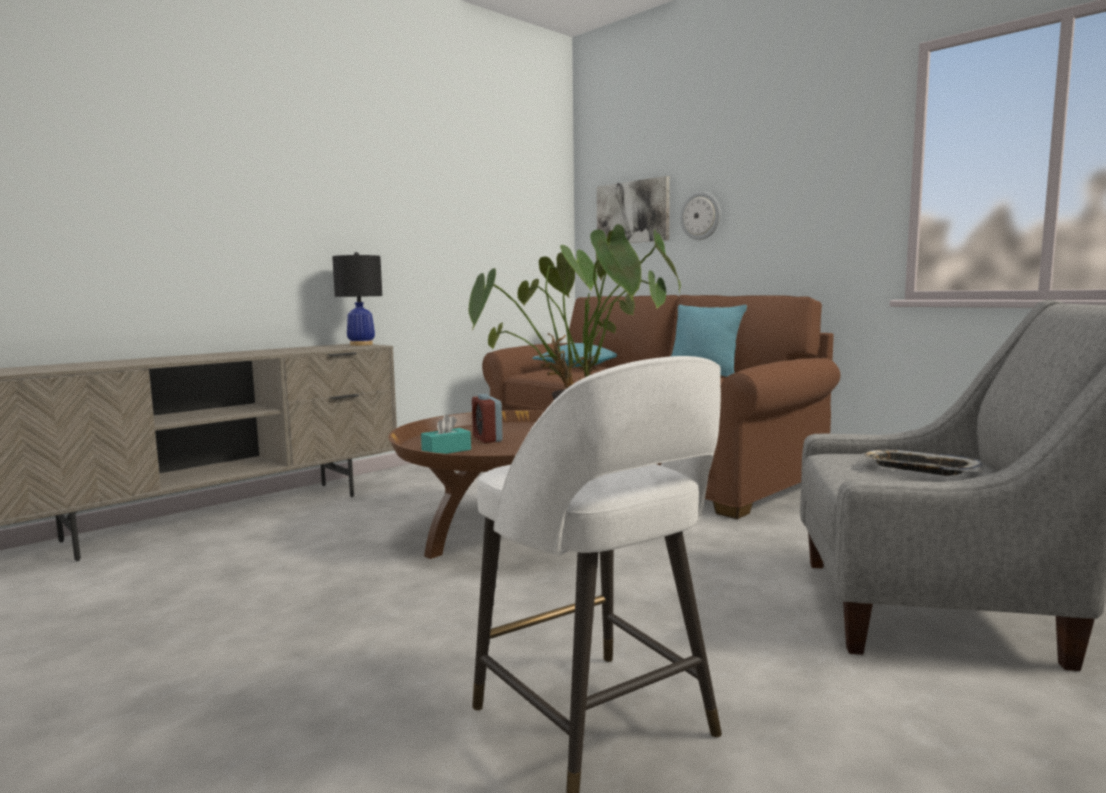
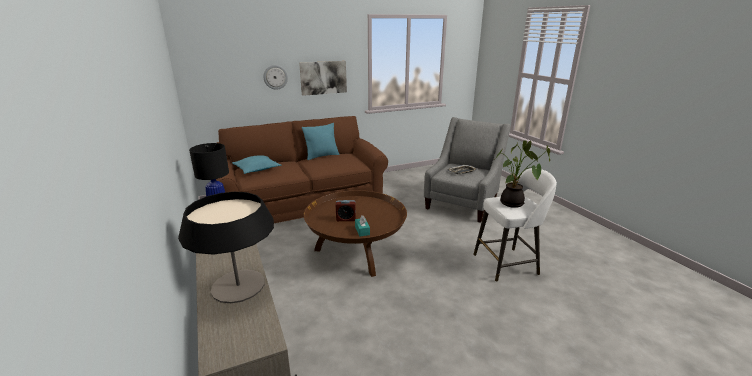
camera: 70 degrees left, 15 degrees up
picture [597,176,670,243] -> picture moved to [299,61,347,96]
none -> table lamp [178,192,274,303]

